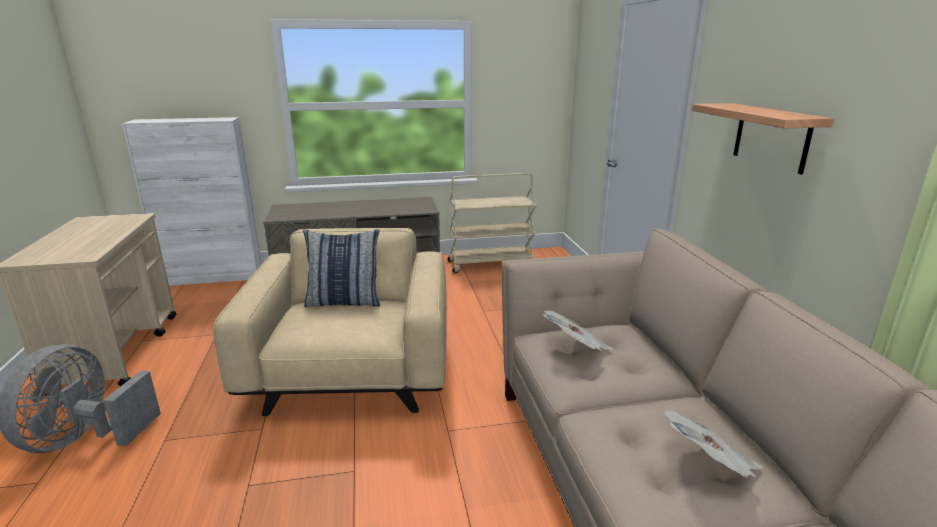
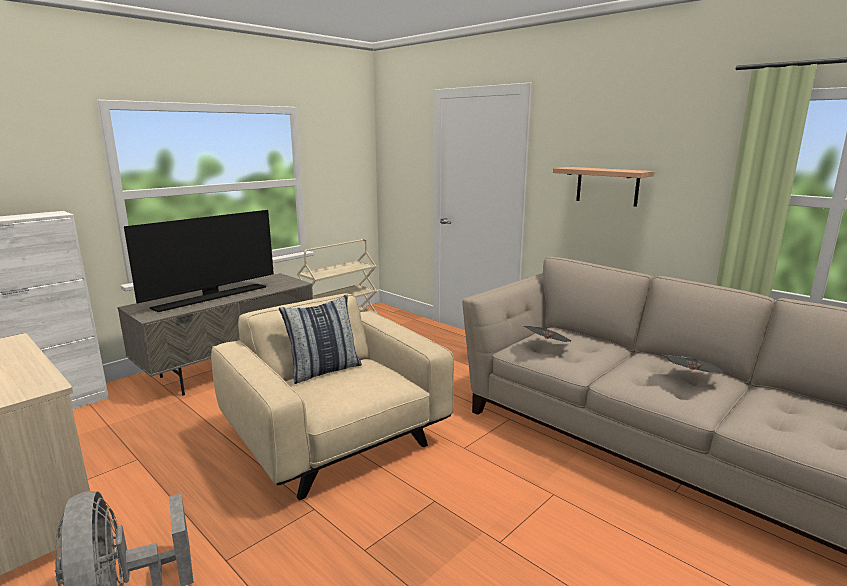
camera: 35 degrees left, 5 degrees down
none -> television [124,210,274,312]

